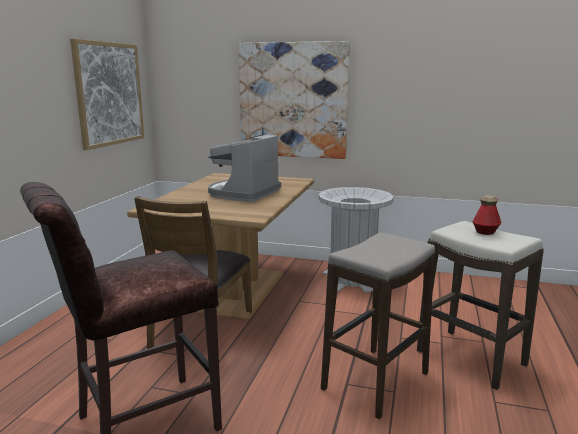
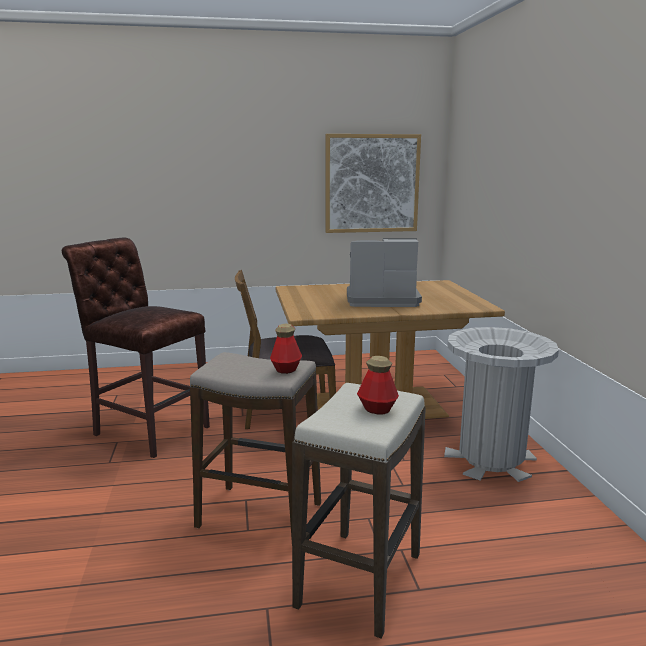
camera: 65 degrees right, 0 degrees up
picture [238,41,350,159] -> none
none -> bottle [270,324,302,374]

